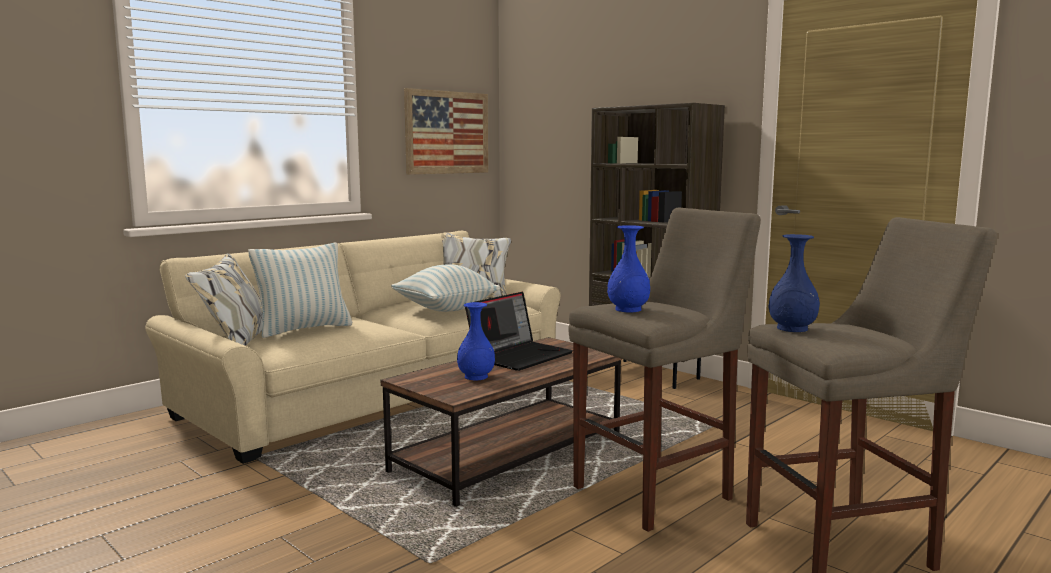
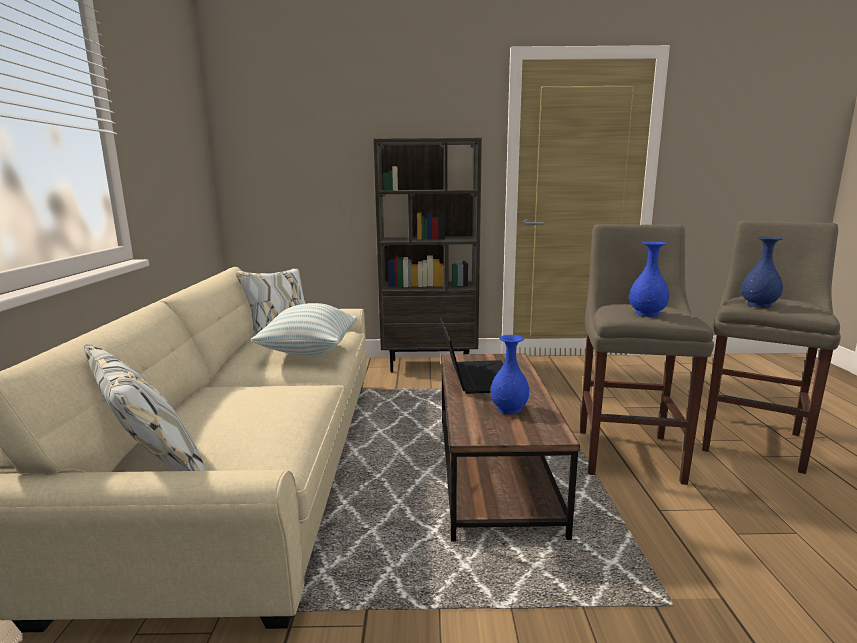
camera: 45 degrees left, 5 degrees up
pillow [248,243,352,338] -> none
picture [404,88,488,175] -> none

